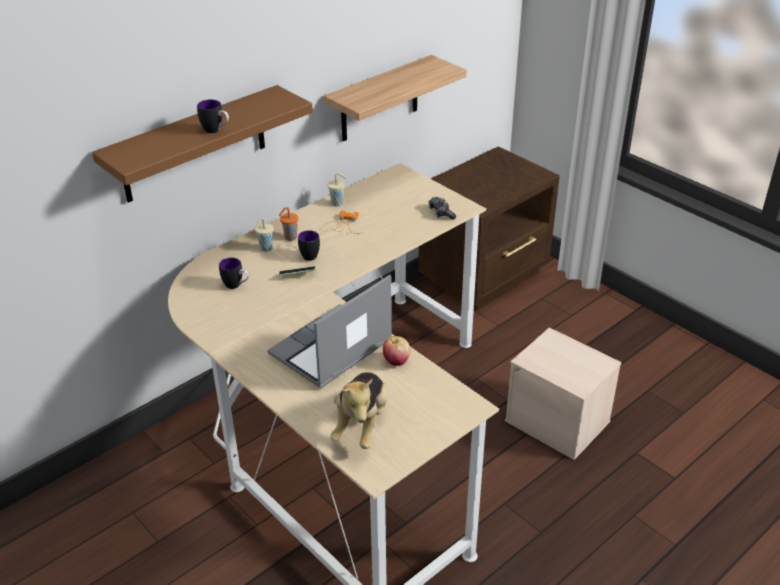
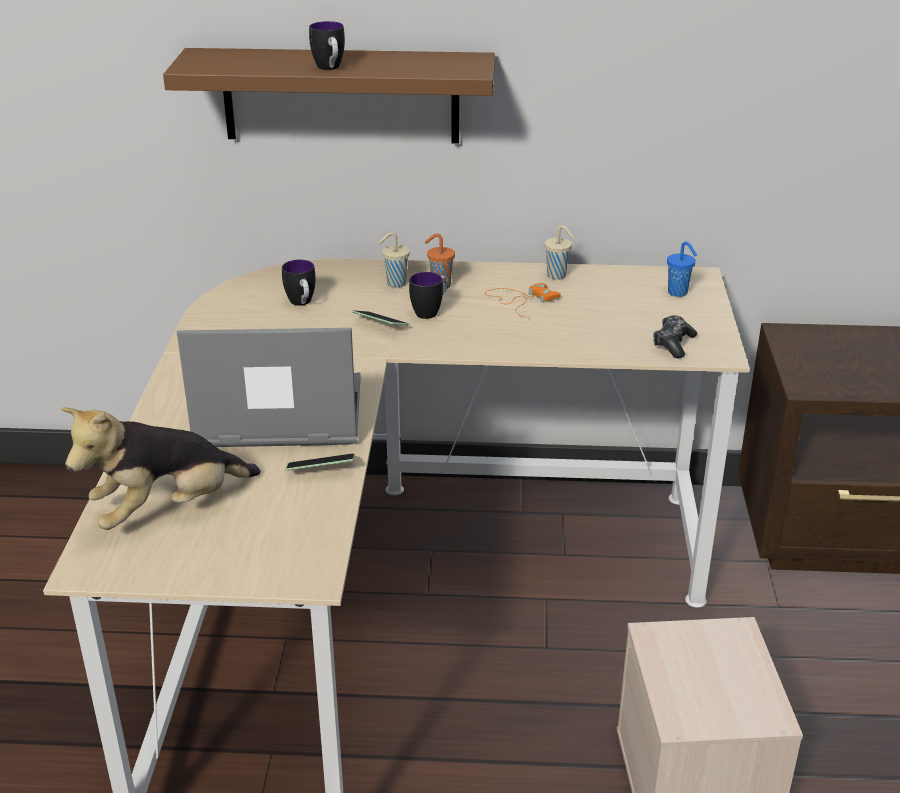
camera: 45 degrees right, 5 degrees down
shelf [324,55,467,141] -> none
apple [383,336,410,366] -> phone [286,454,355,471]
none -> blue cup [667,241,697,297]

